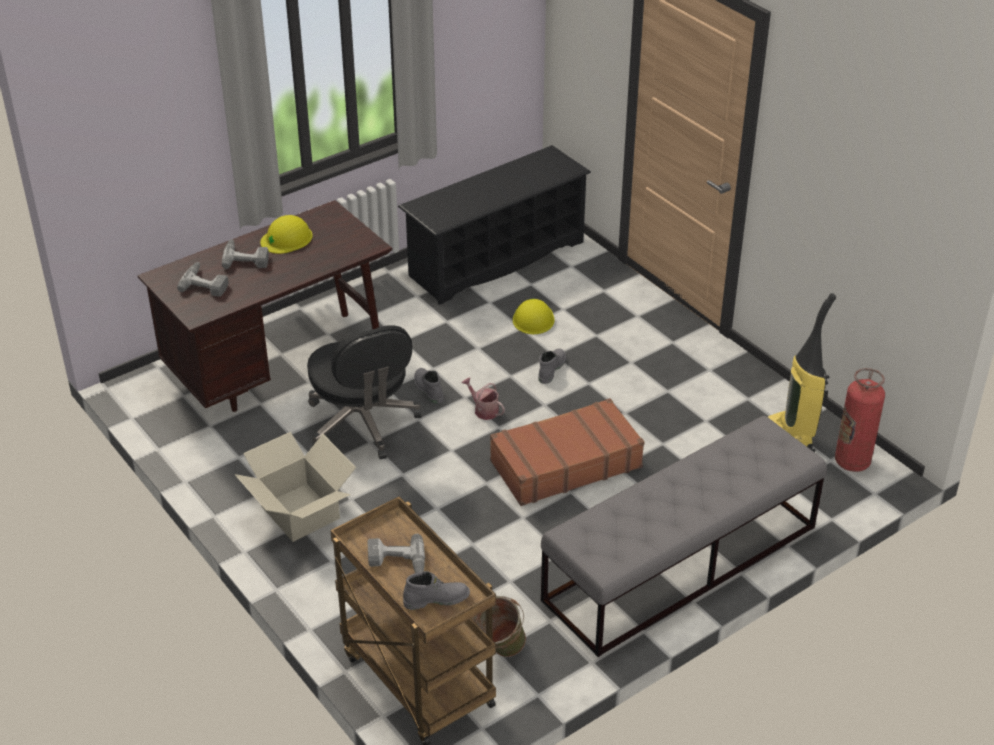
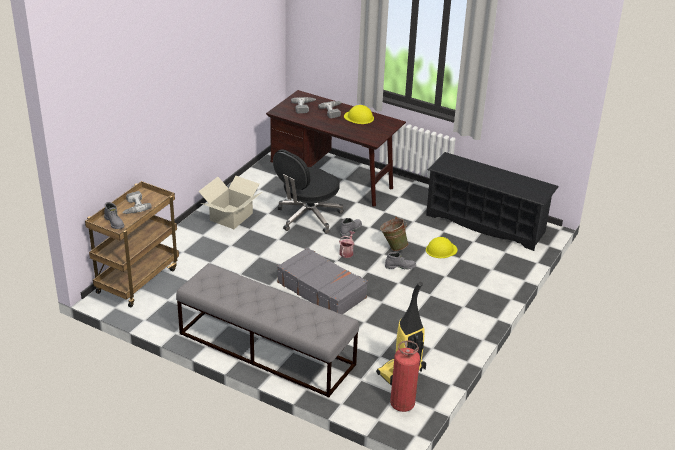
camera: 65 degrees right, 5 degrees down
green bucket [471,596,526,657] -> green bucket moved to [380,217,408,251]
brown suitcase [490,398,645,506] -> grey suitcase [277,247,368,314]

